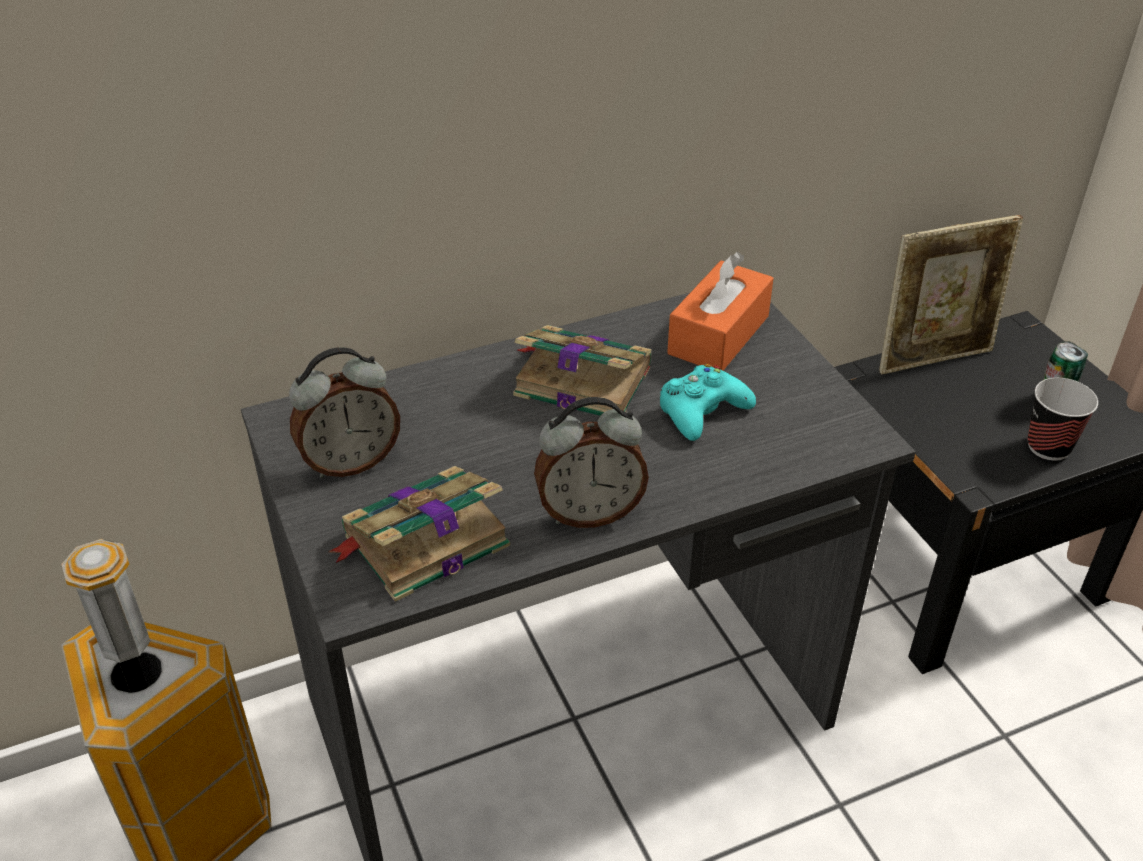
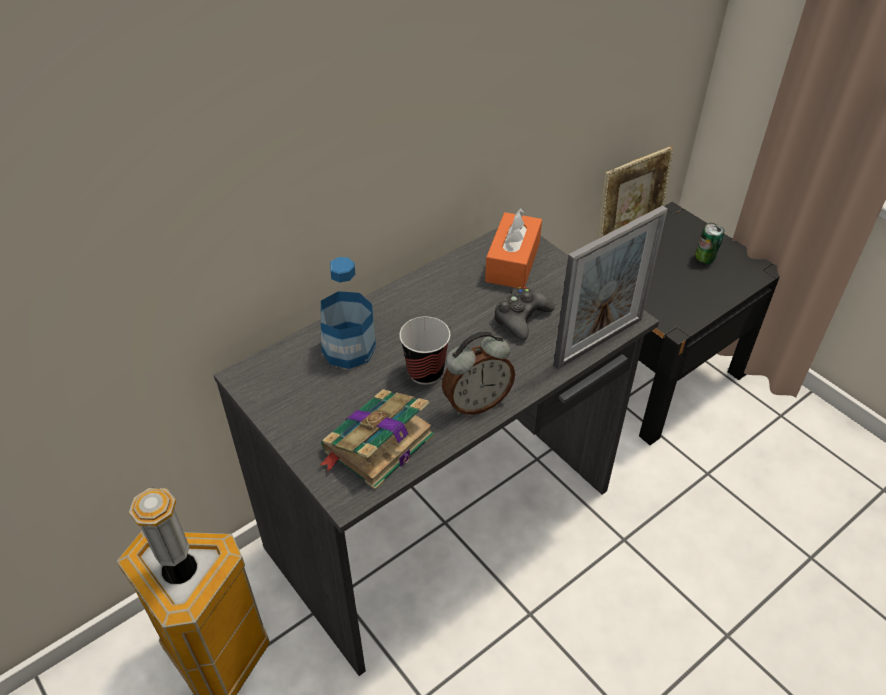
camera: 15 degrees left, 5 degrees up
alarm clock [289,347,400,478] -> none
book [513,325,652,416] -> none
turquoise game controller [660,364,756,441] -> black game controller [494,287,554,340]
cup [1028,378,1098,461] -> cup moved to [399,317,450,385]
none -> bottle [321,257,376,369]
none -> picture frame [553,205,668,369]

